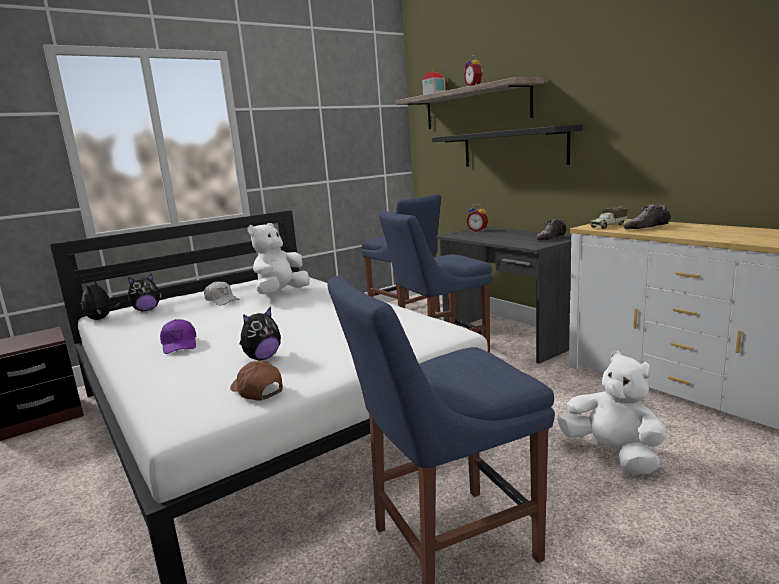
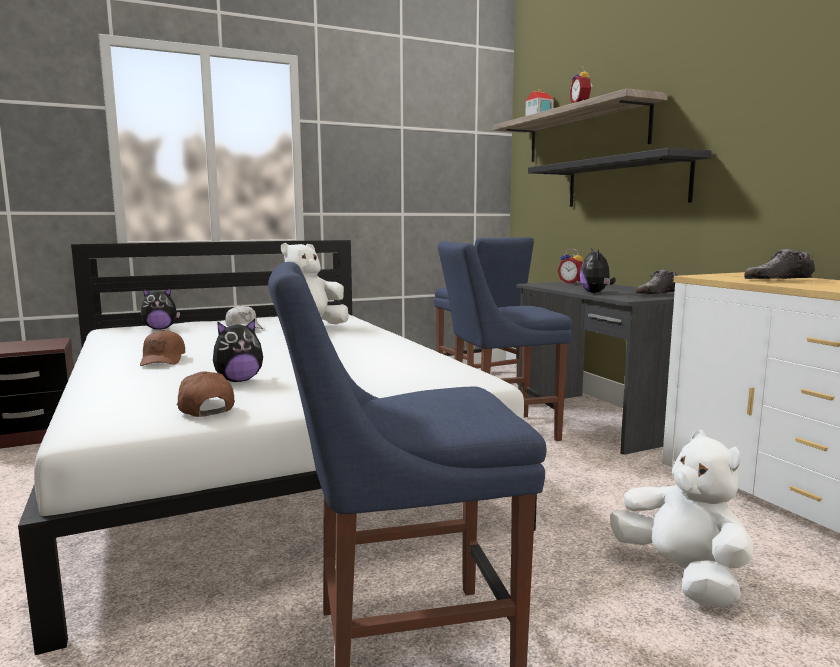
camera: 10 degrees right, 5 degrees down
plush toy [81,280,122,320] -> plush toy moved to [579,248,616,293]
purple cap [160,319,196,354] -> brown cap [140,330,185,366]
toy truck [590,206,628,229] -> none

